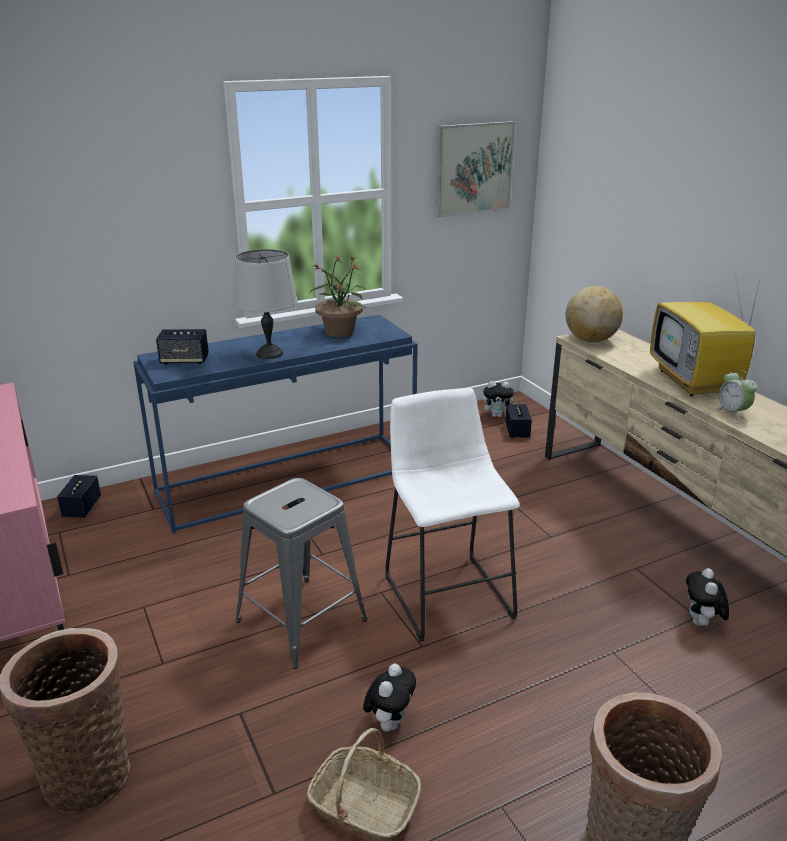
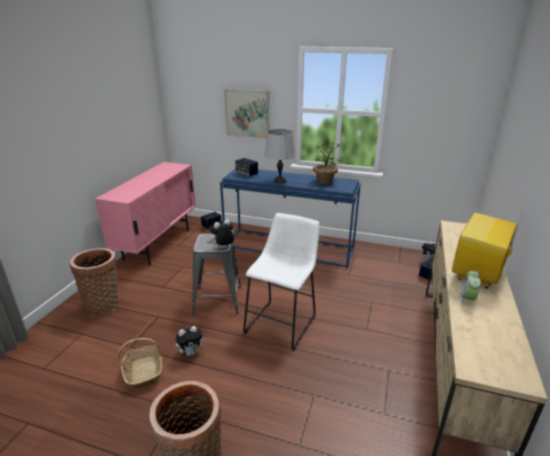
camera: 45 degrees right, 0 degrees up
picture [435,121,515,218] -> picture moved to [224,89,269,139]
globe [565,286,623,342] -> none
plush toy [686,568,729,627] -> plush toy moved to [208,219,234,248]

